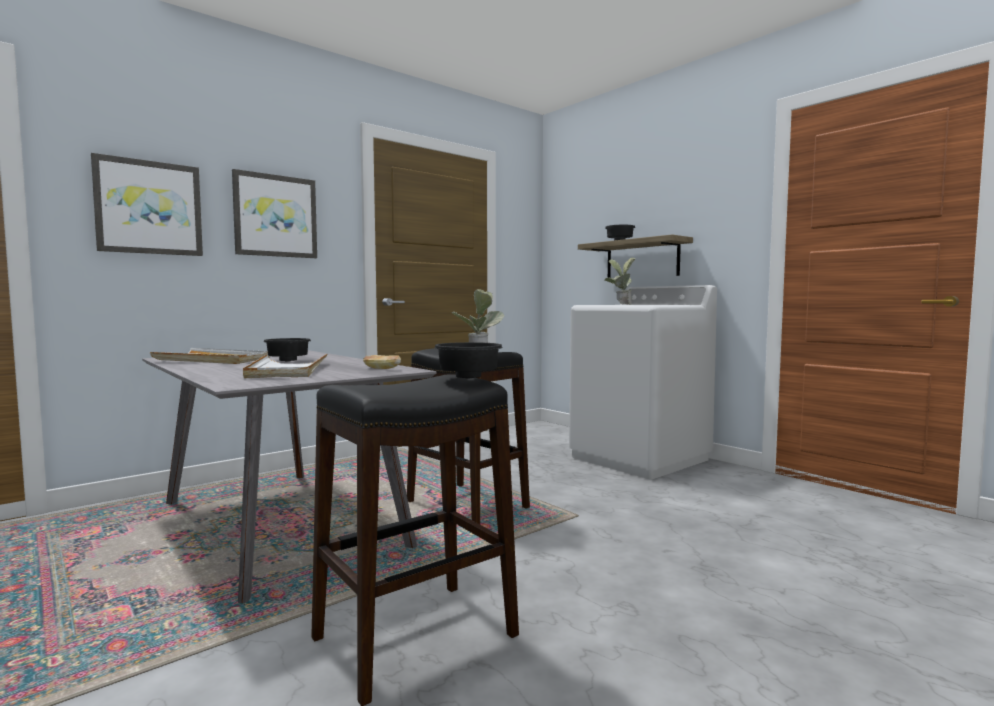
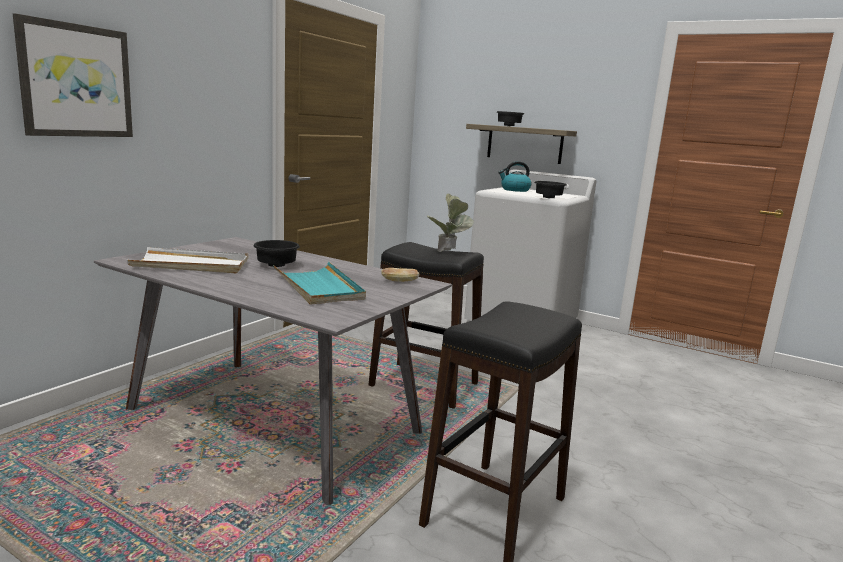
camera: 20 degrees left, 10 degrees up
picture [232,169,317,258] -> none
white tray [243,354,327,378] -> turquoise tray [273,262,366,305]
black bowl [434,342,503,378] -> black bowl moved to [534,181,567,198]
potted plant [604,258,635,305] -> kettle [498,161,532,192]

